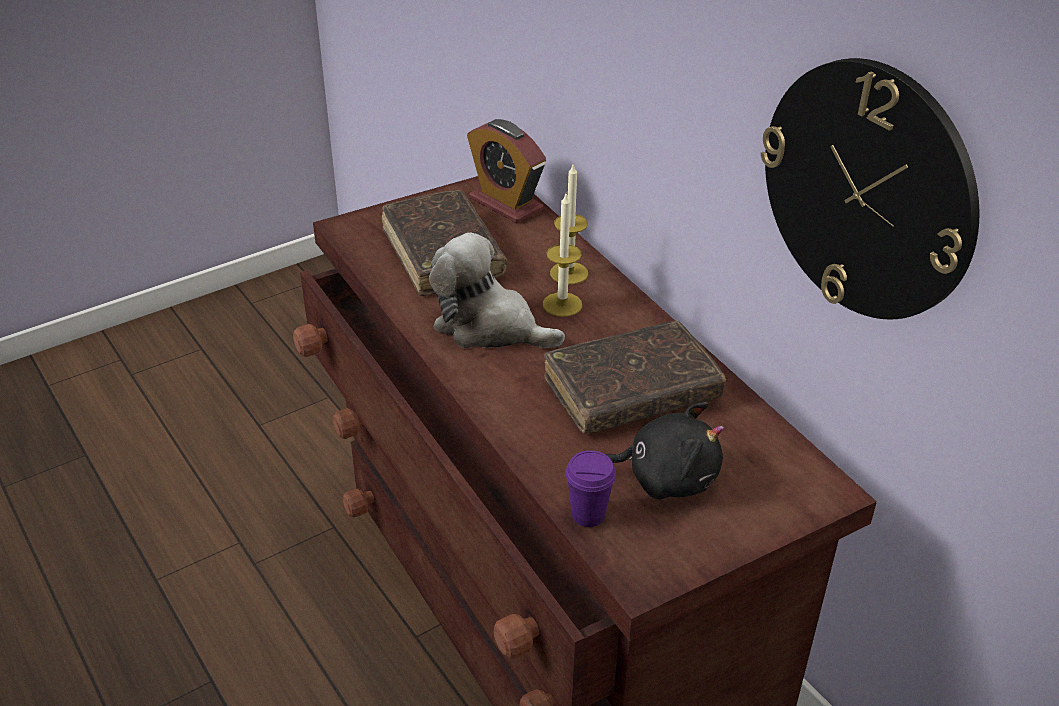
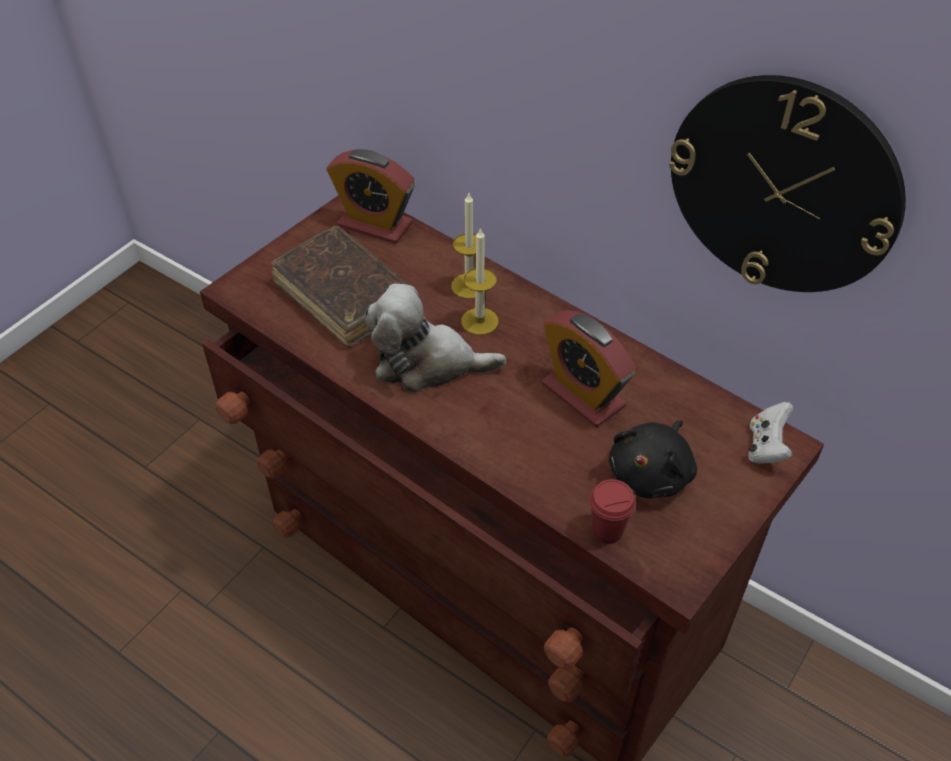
camera: 20 degrees left, 10 degrees up
brown book [544,321,726,434] -> alarm clock [542,310,636,427]
purple cup [565,450,616,527] -> red cup [590,479,636,544]
black plush toy [605,402,724,500] -> black plush toy turned 135 degrees clockwise [609,420,697,498]
none -> white game controller [748,402,793,464]

